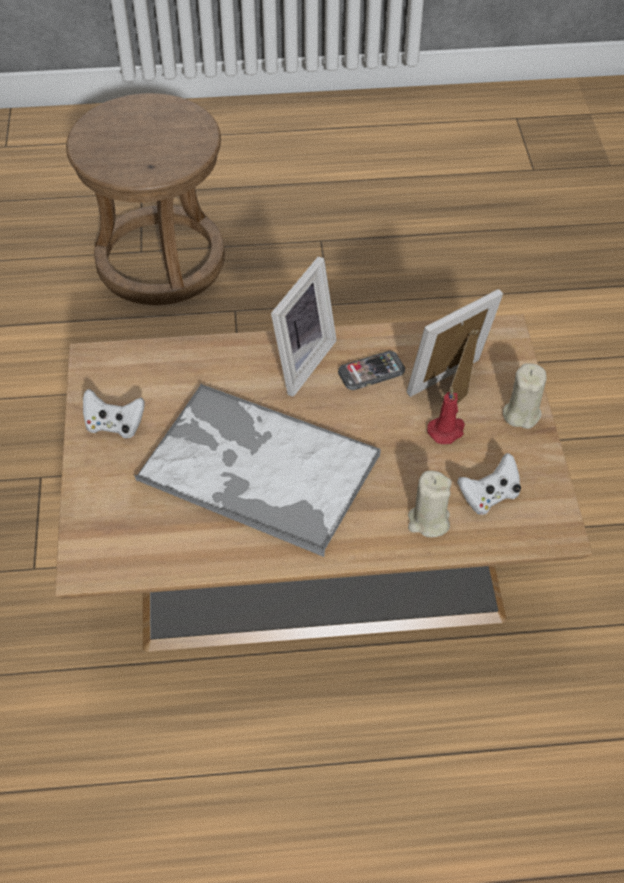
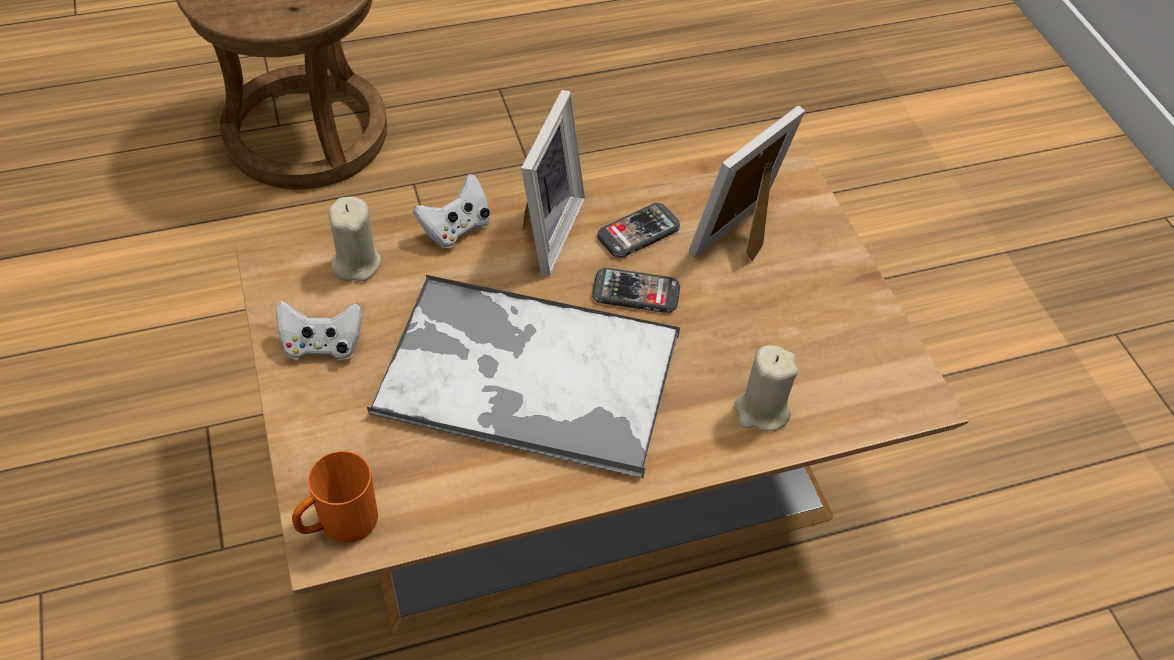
camera: 15 degrees left, 0 degrees up
red candle [427,388,465,444] -> none
white game controller [457,453,521,515] -> white game controller moved to [413,174,490,248]
beige candle [503,364,547,429] -> beige candle moved to [329,197,381,281]
none -> orange mug [292,451,378,543]
none -> phone [592,267,680,313]

